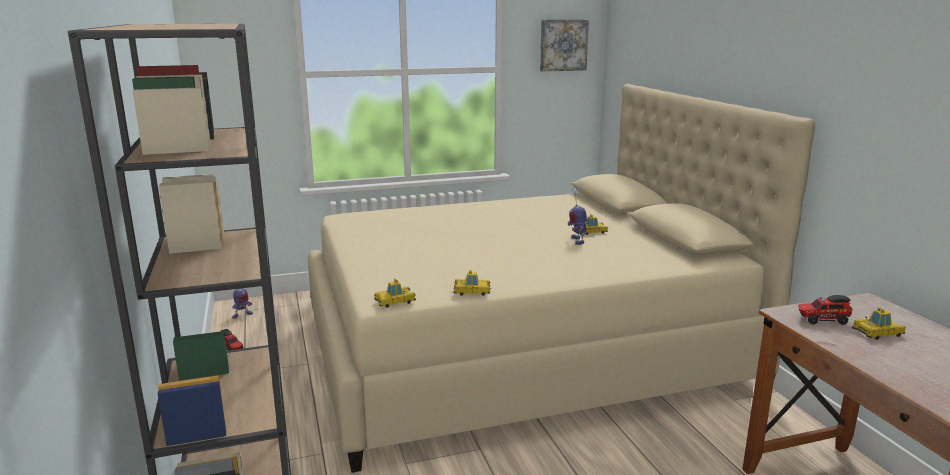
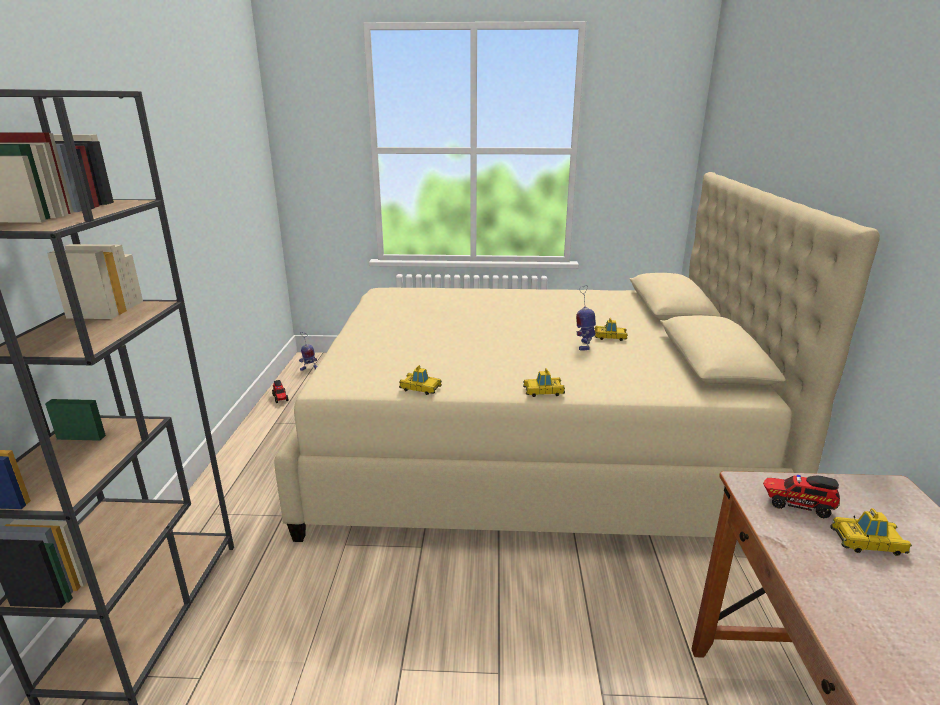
camera: 20 degrees right, 5 degrees up
toy car [374,278,416,308] -> toy car moved to [523,368,565,397]
picture [540,20,589,72] -> none

